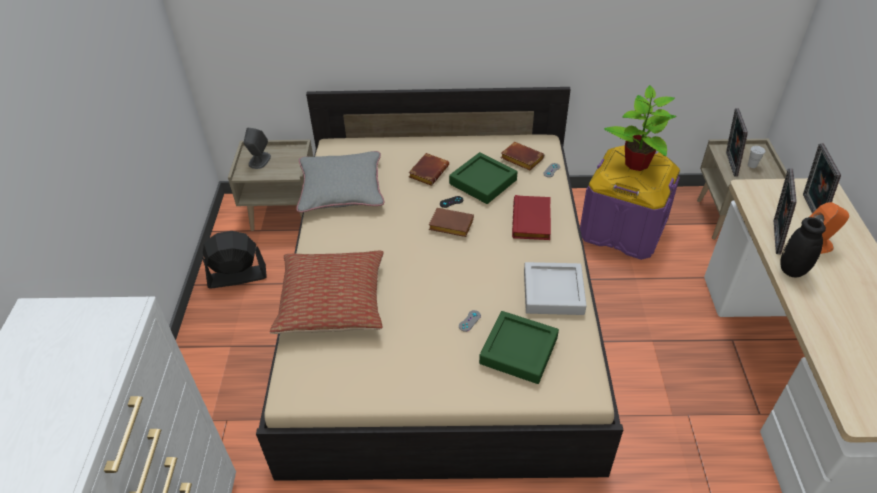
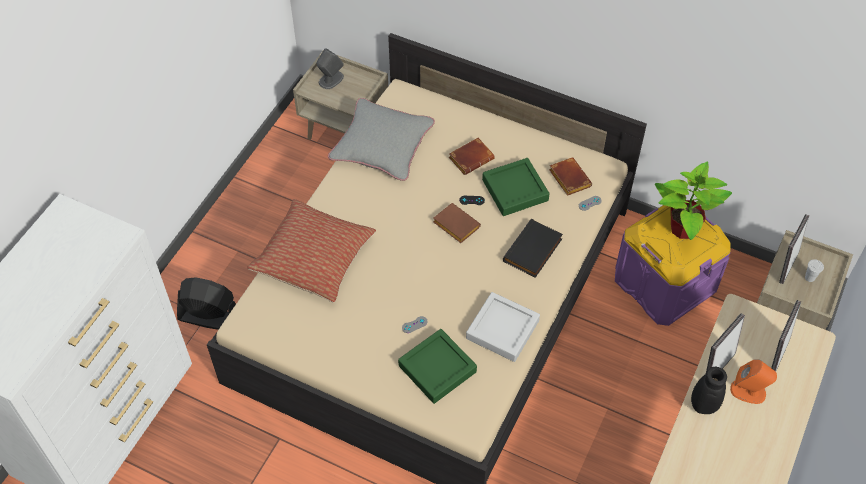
camera: 25 degrees right, 10 degrees up
black fan [202,231,267,289] -> black fan moved to [177,277,236,330]
red book [512,195,551,240] -> black book [503,219,563,278]

